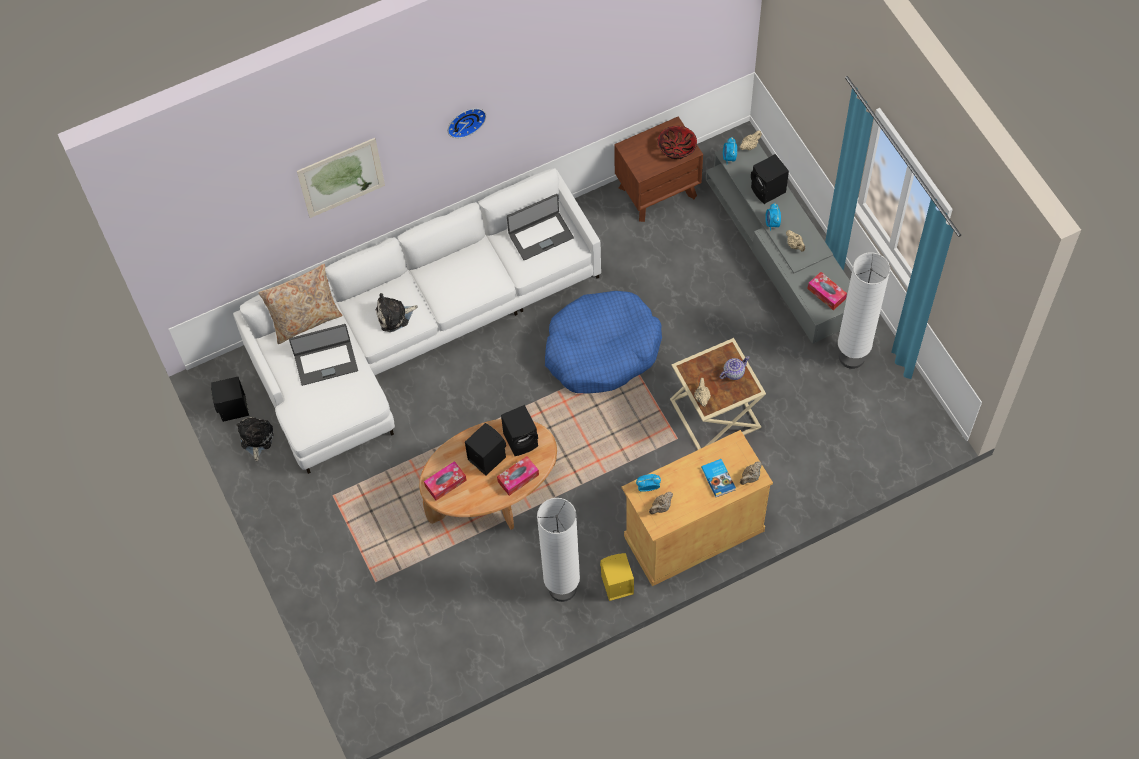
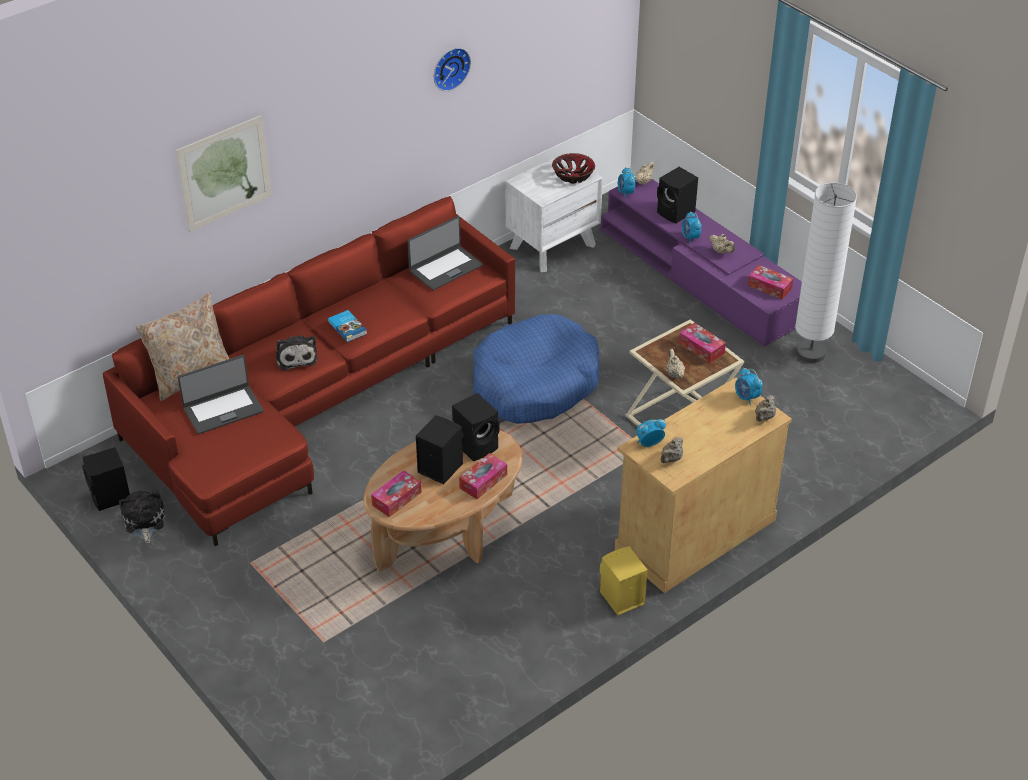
camera: 15 degrees left, 20 degrees down
white sofa [233,168,601,474] -> red sofa [103,196,515,546]
plush toy [376,293,417,332] -> plush toy turned 75 degrees counterclockwise [276,336,318,371]
wall clock [448,108,486,138] -> wall clock moved to [434,48,471,91]
white floor lamp [537,498,580,602] -> none
brown nightstand [614,117,703,222] -> white nightstand [505,152,603,272]
book [701,459,736,497] -> book moved to [328,310,367,342]
grey tv stand [706,140,850,344] -> purple tv stand [601,179,802,347]
teapot [720,356,750,380] -> tissue box [679,323,726,363]
none -> alarm clock [735,367,763,405]

